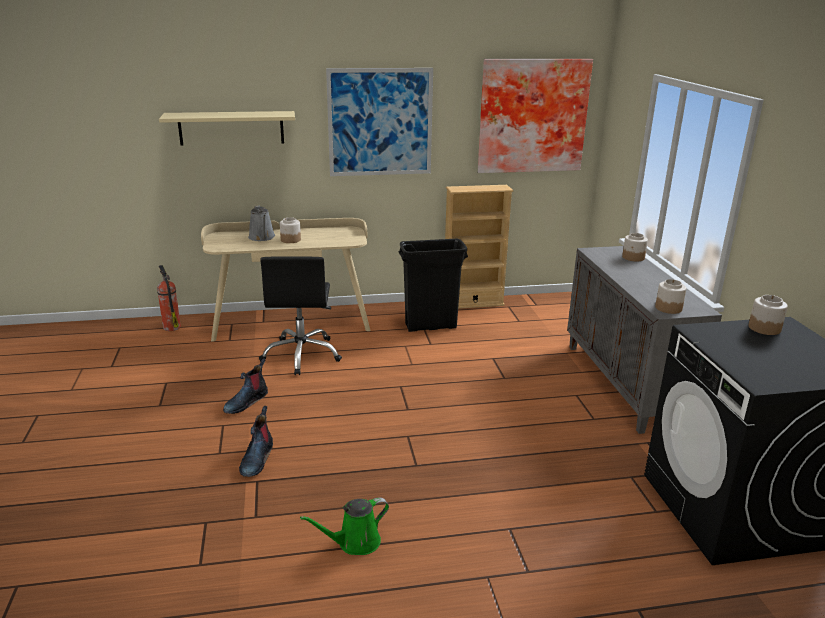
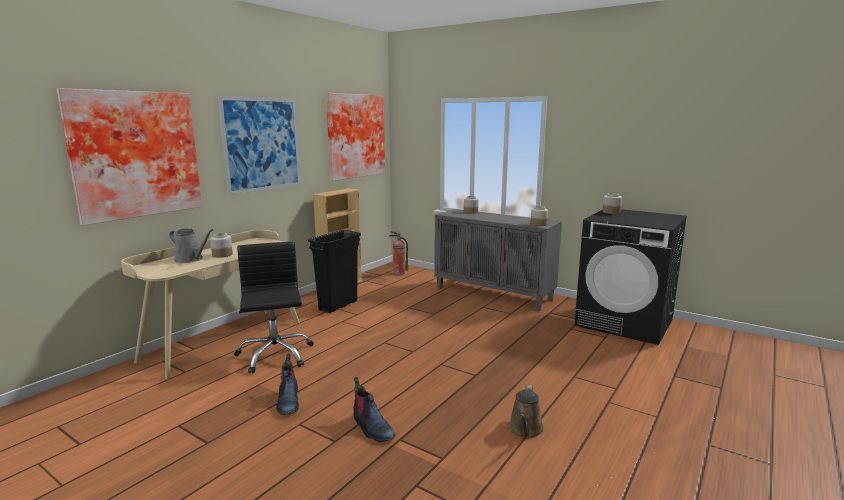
camera: 45 degrees left, 10 degrees down
fire extinguisher [157,265,181,331] -> fire extinguisher moved to [388,231,408,275]
beige shelf [159,111,295,146] -> picture [57,88,202,225]
black office chair [259,256,342,375] -> black office chair turned 150 degrees counterclockwise [234,242,314,374]
green watering can [300,498,389,555] -> brown watering can [508,385,544,438]

